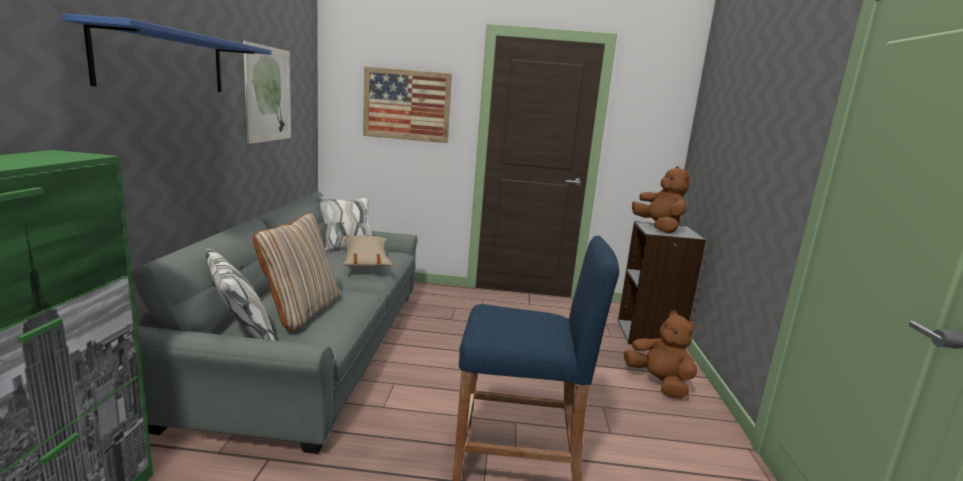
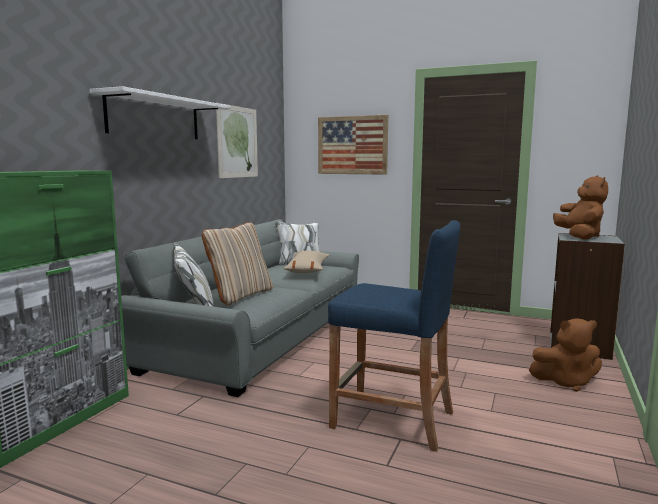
camera: 20 degrees right, 5 degrees down
blue shelf [62,13,272,92] -> white shelf [89,86,231,139]
brown plush toy [624,310,697,399] -> brown plush toy turned 105 degrees clockwise [529,318,602,392]

